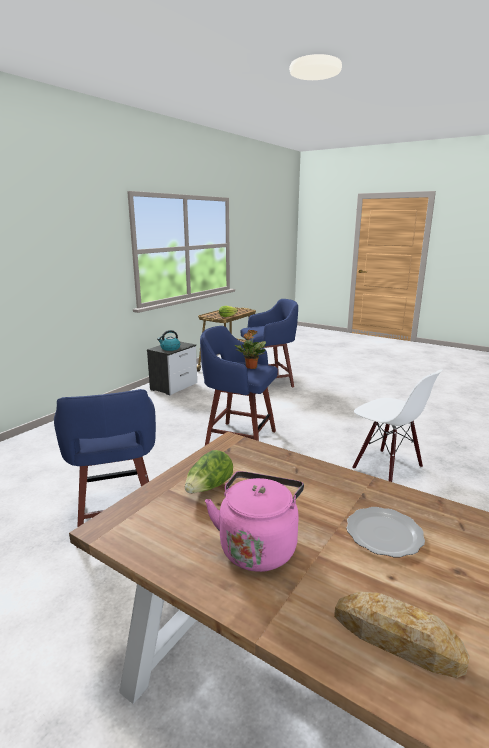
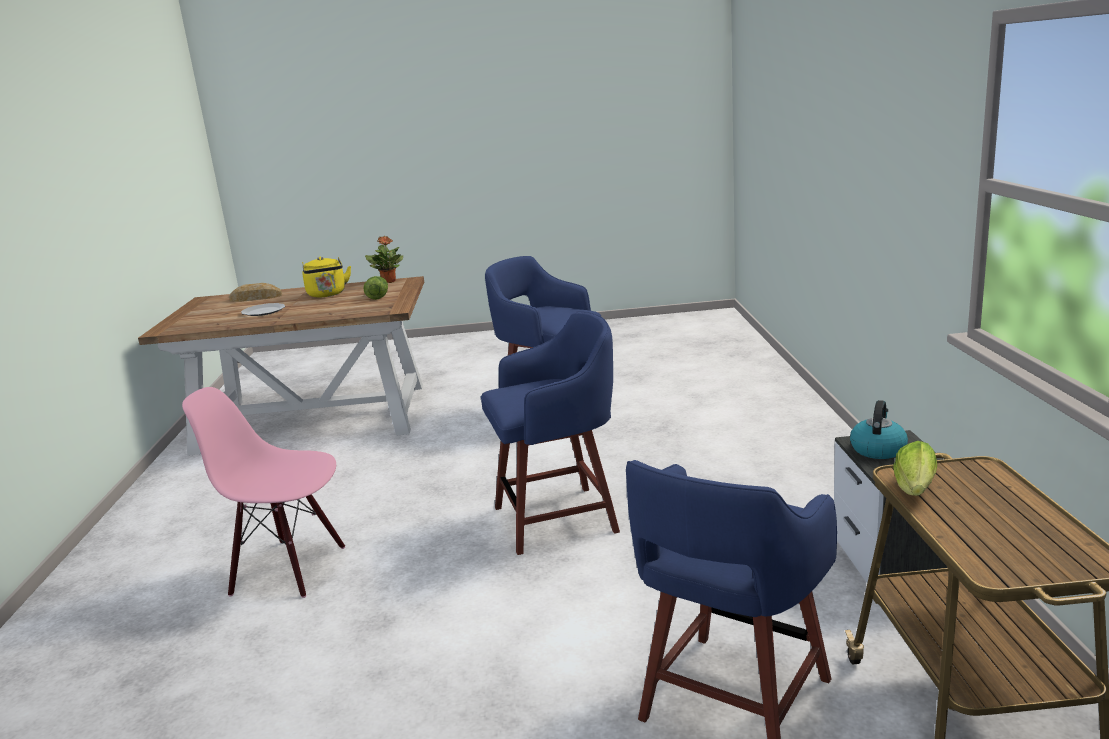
camera: 145 degrees right, 0 degrees up
pink kettle [205,471,304,572] -> yellow kettle [302,257,351,297]
potted plant [235,330,266,369] -> potted plant moved to [365,236,403,283]
white chair [352,370,443,482] -> pink chair [182,387,345,598]

